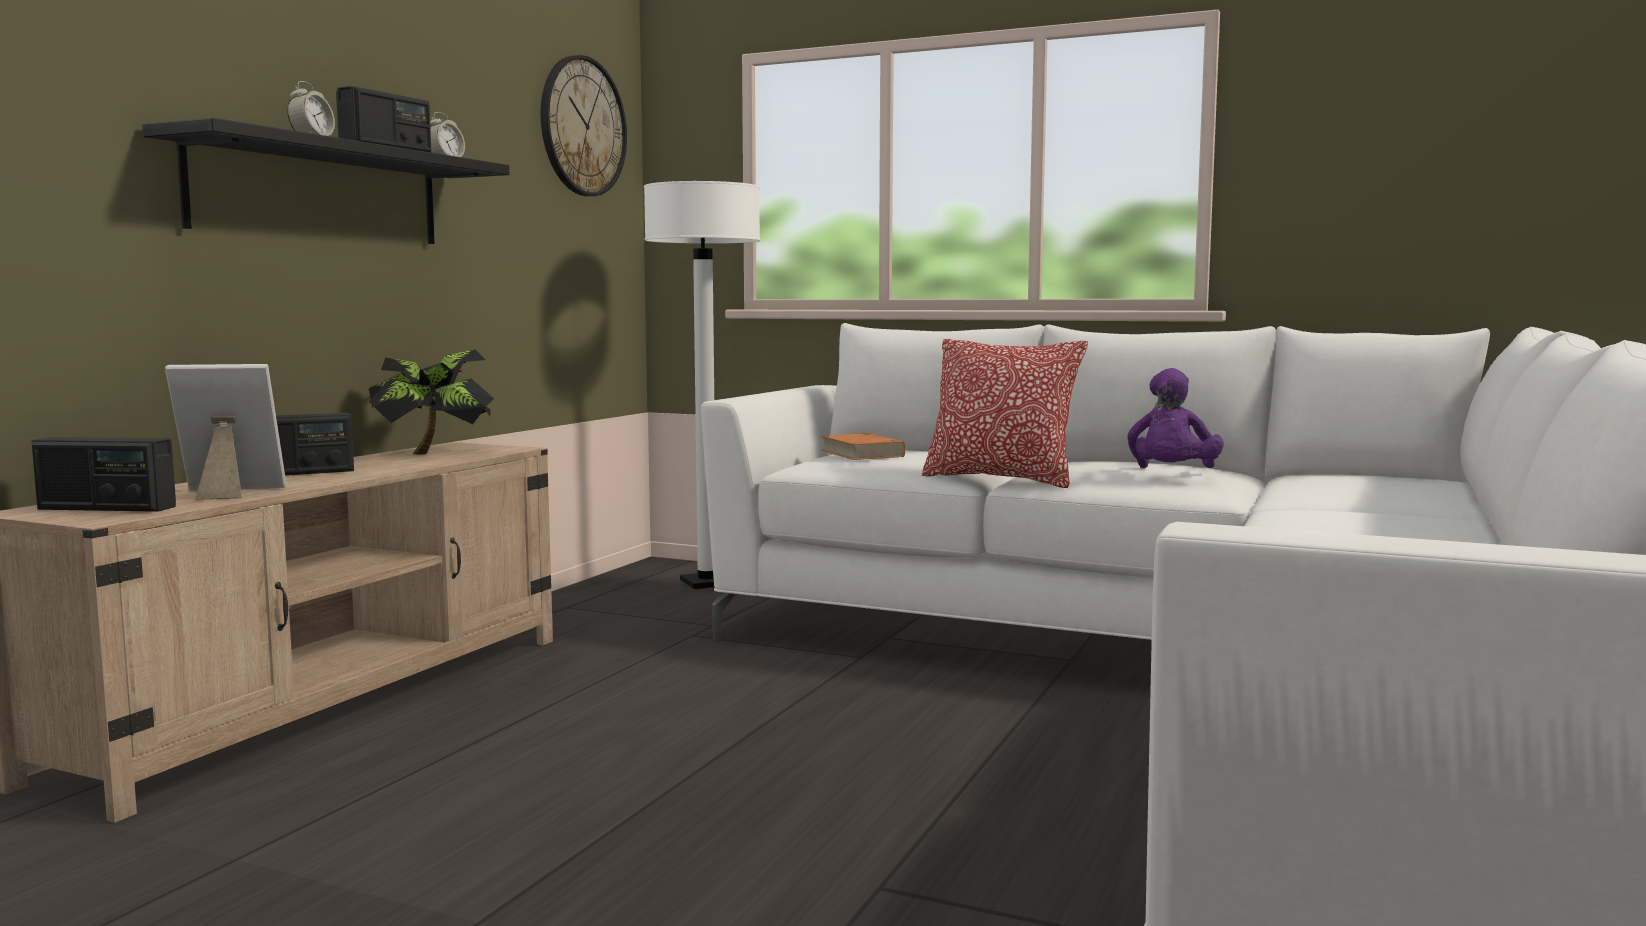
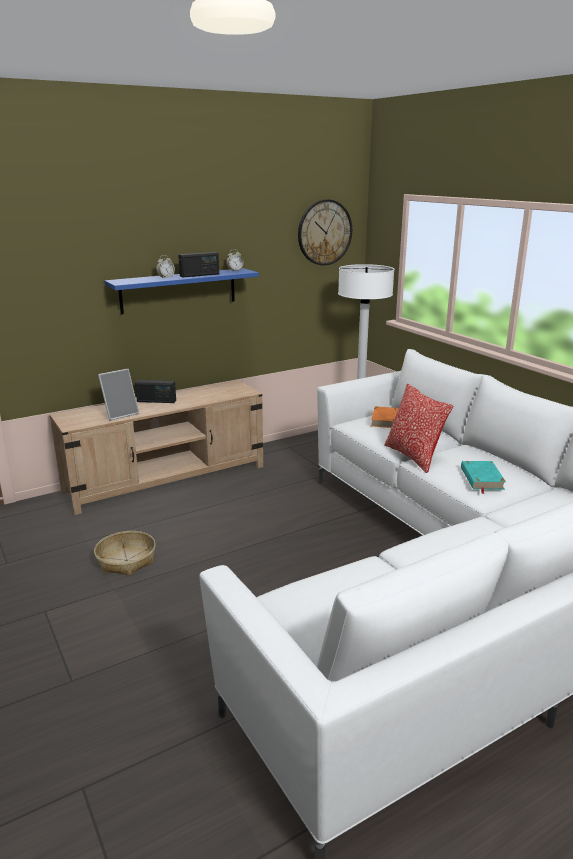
camera: 35 degrees right, 15 degrees up
radio [32,437,176,512] -> none
black shelf [142,118,509,244] -> blue shelf [104,268,259,314]
picture frame [165,364,286,500] -> picture frame turned 120 degrees clockwise [98,369,139,421]
potted plant [369,349,494,455] -> none
purple plush toy [1127,368,1224,468] -> turquoise book [461,461,506,494]
none -> basket [94,531,156,576]

